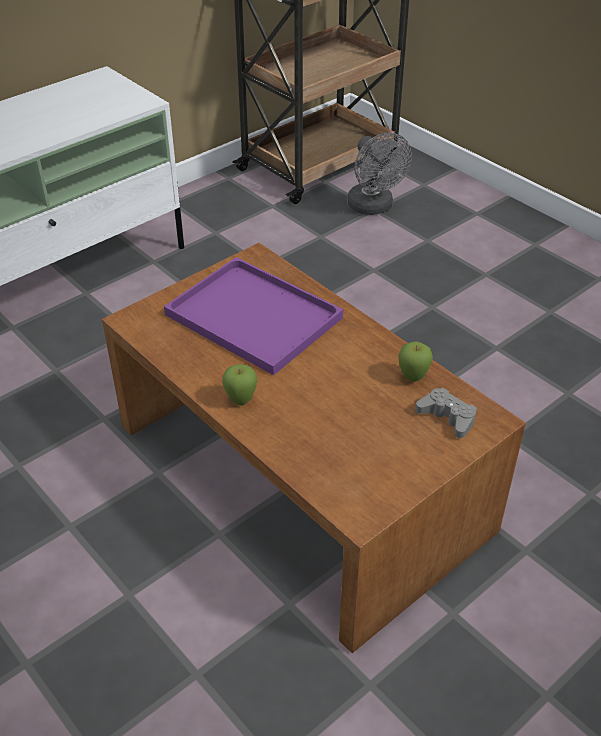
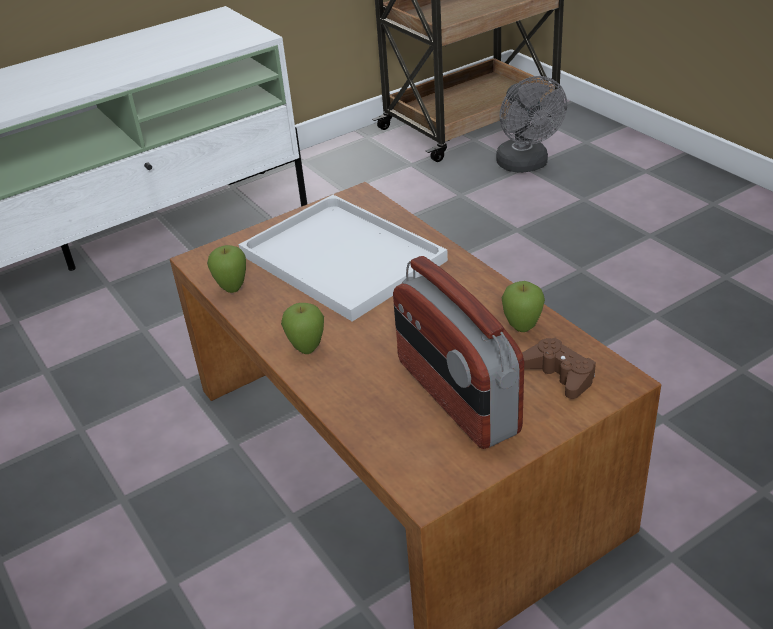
camera: 10 degrees right, 5 degrees down
purple tray [164,257,343,375] -> white tray [239,195,448,322]
grey game controller [416,388,477,438] -> brown game controller [522,338,596,399]
none -> apple [207,245,246,293]
none -> radio [393,256,524,449]

